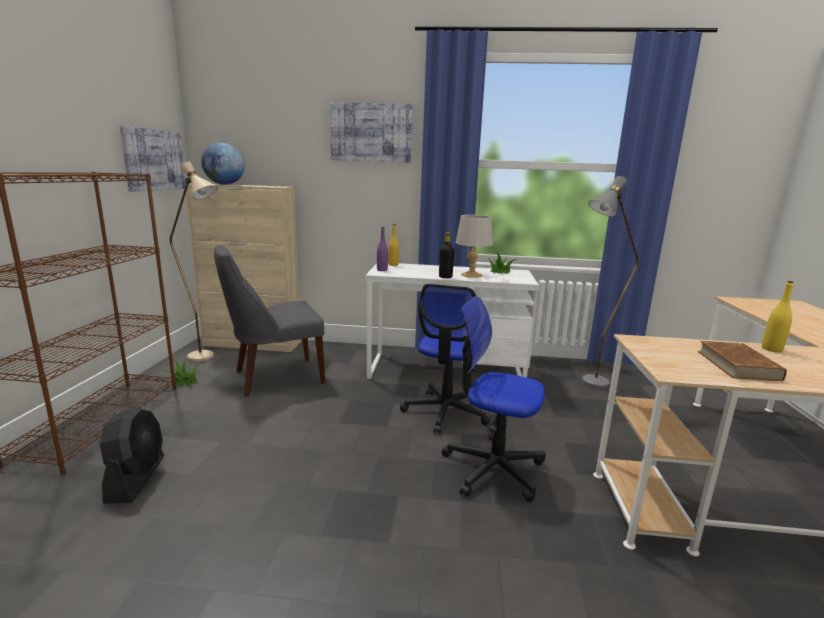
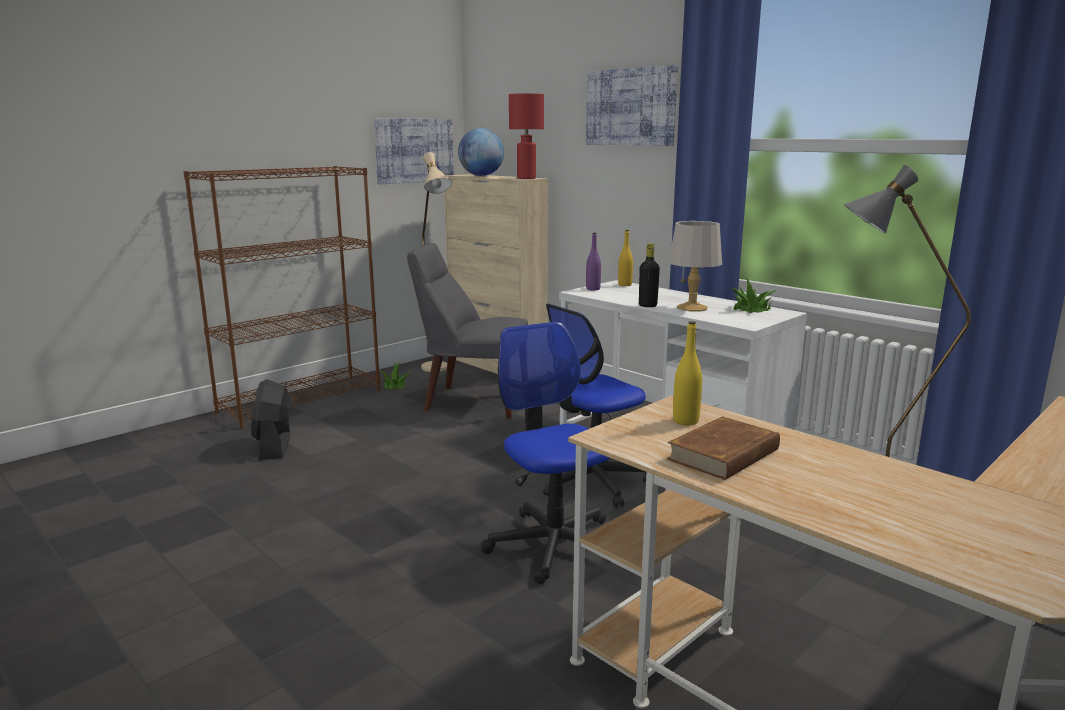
camera: 40 degrees right, 0 degrees up
black fan [100,407,164,504] -> black fan turned 135 degrees clockwise [251,379,292,460]
yellow bottle [762,281,794,352] -> yellow bottle moved to [673,321,702,425]
none -> red table lamp [509,93,544,179]

